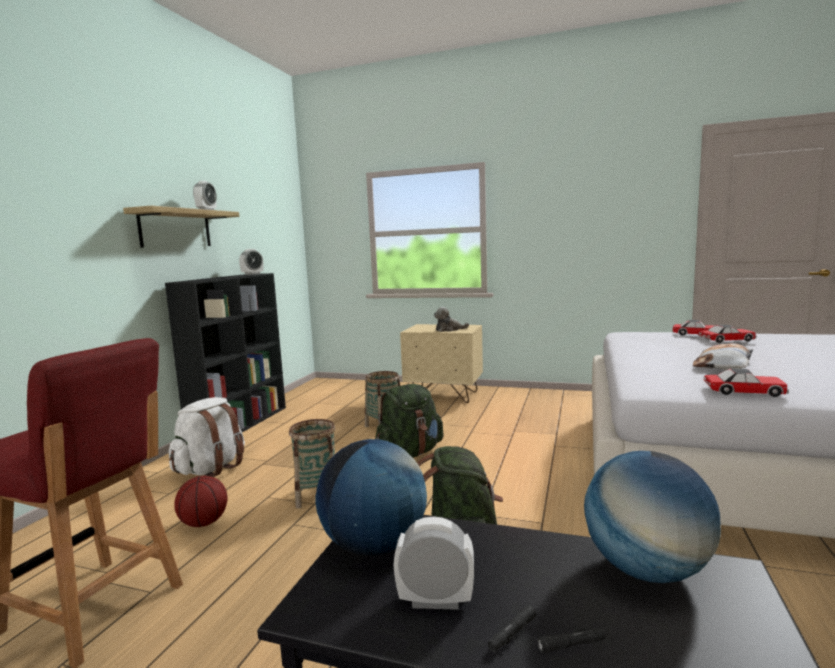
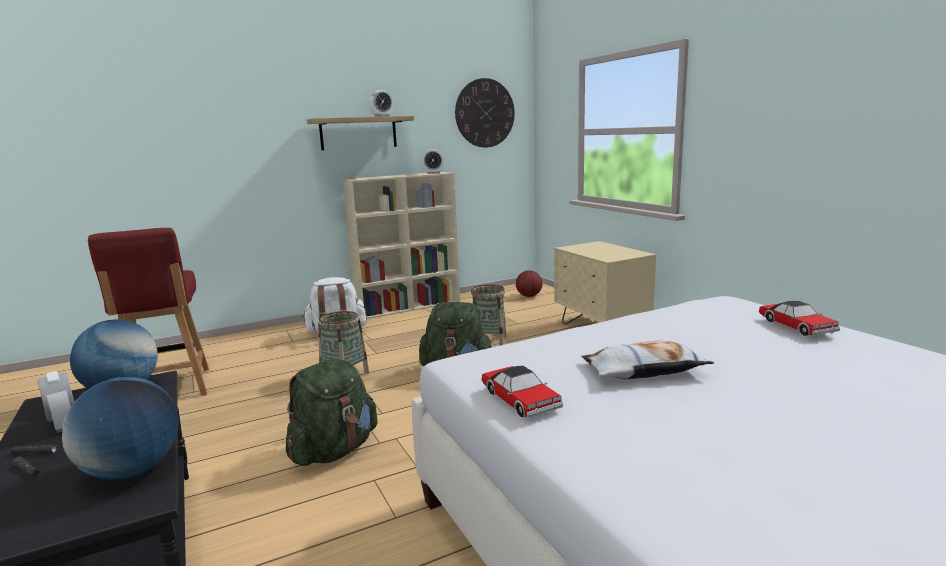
camera: 45 degrees right, 5 degrees up
black bookcase [165,273,286,432] -> beige bookcase [342,172,460,319]
basketball [174,476,227,527] -> basketball moved to [516,270,542,297]
plush toy [434,307,469,332] -> none
toy car [698,325,757,343] -> none
none -> wall clock [455,78,515,148]

